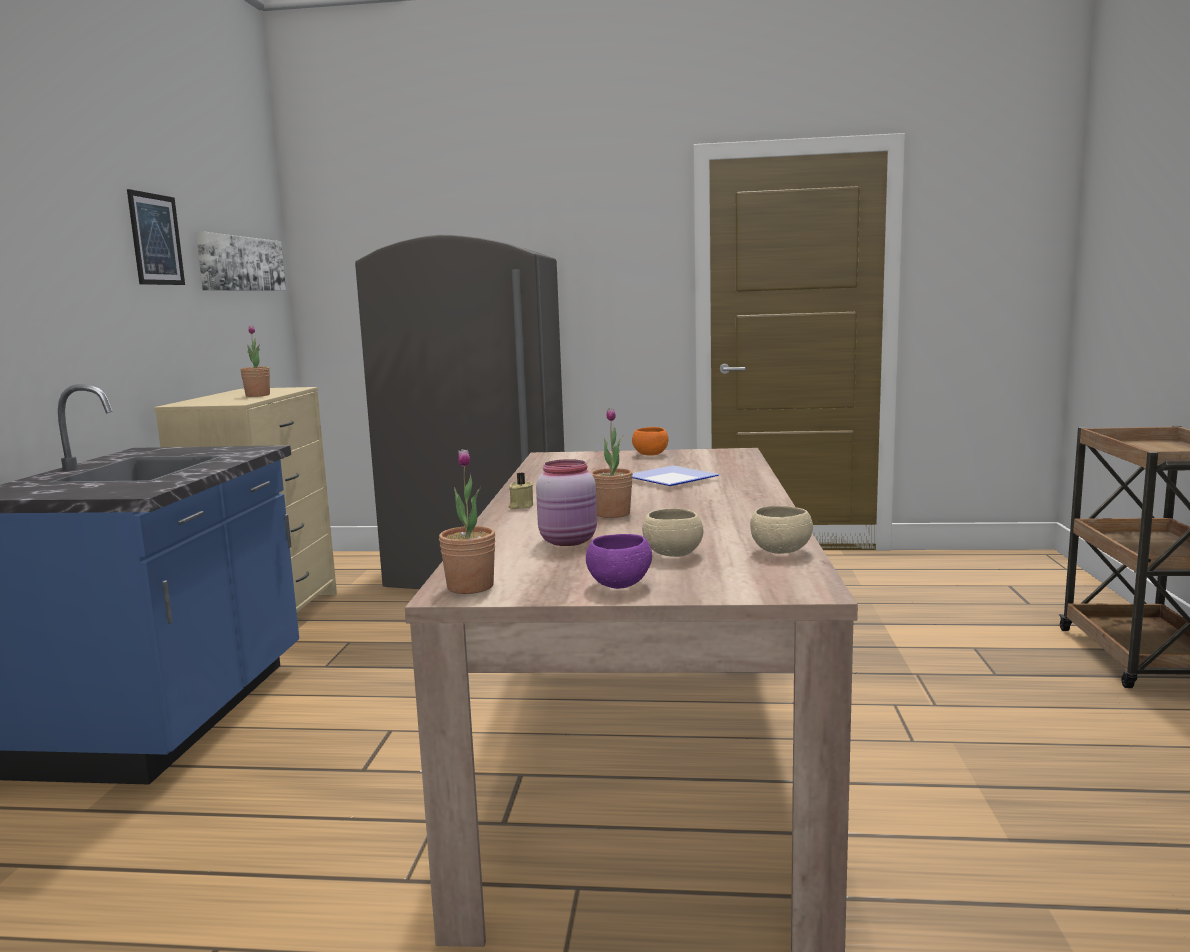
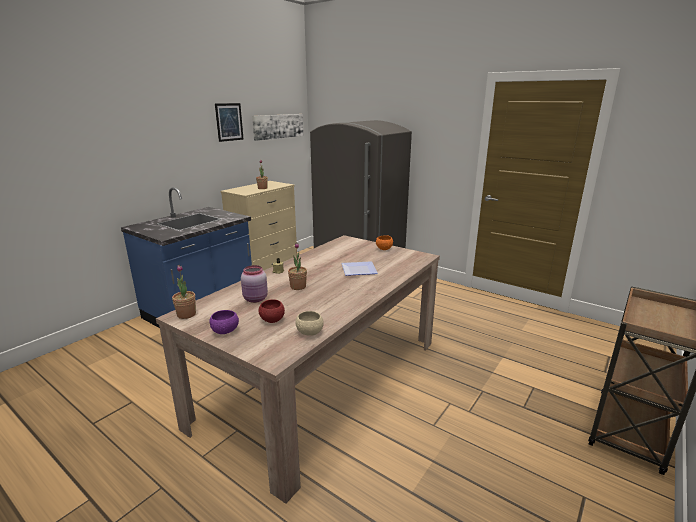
camera: 30 degrees right, 10 degrees up
beige bowl [642,508,703,557] -> red bowl [259,299,285,323]

